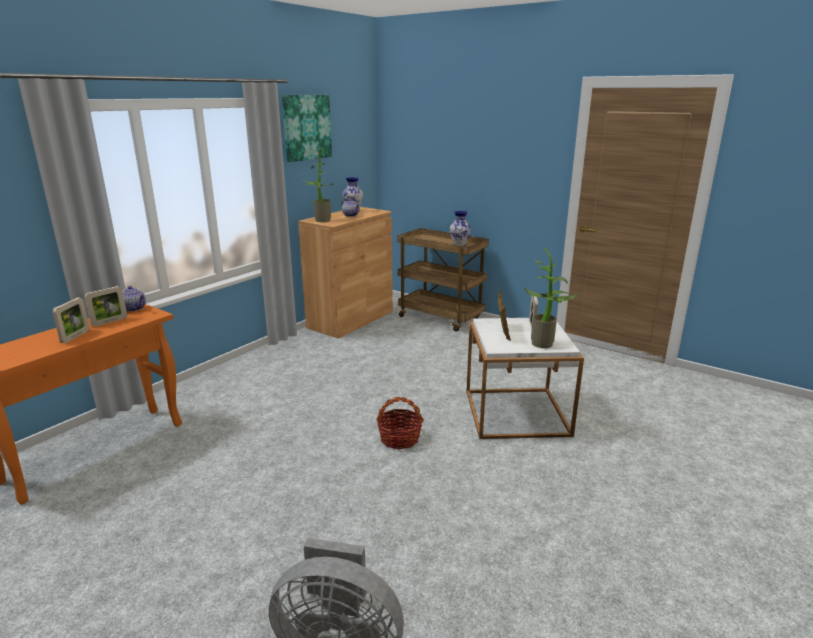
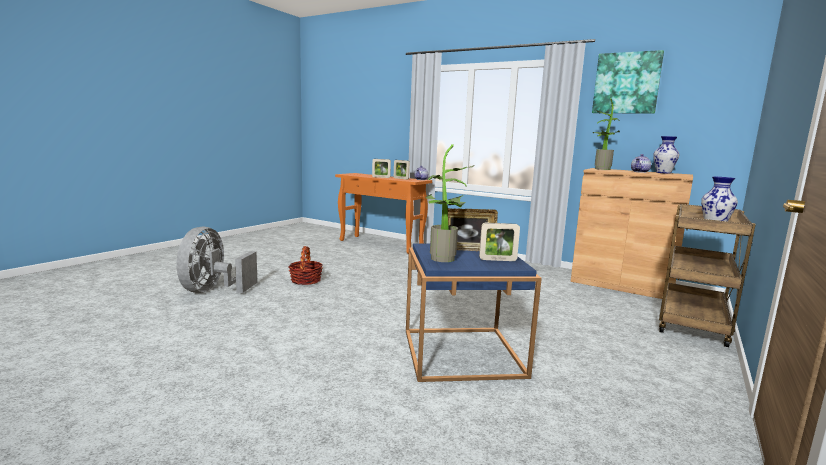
camera: 85 degrees right, 10 degrees down
basket [377,397,424,449] -> basket moved to [288,246,323,285]
white side table [466,318,584,439] -> blue side table [406,243,542,382]

